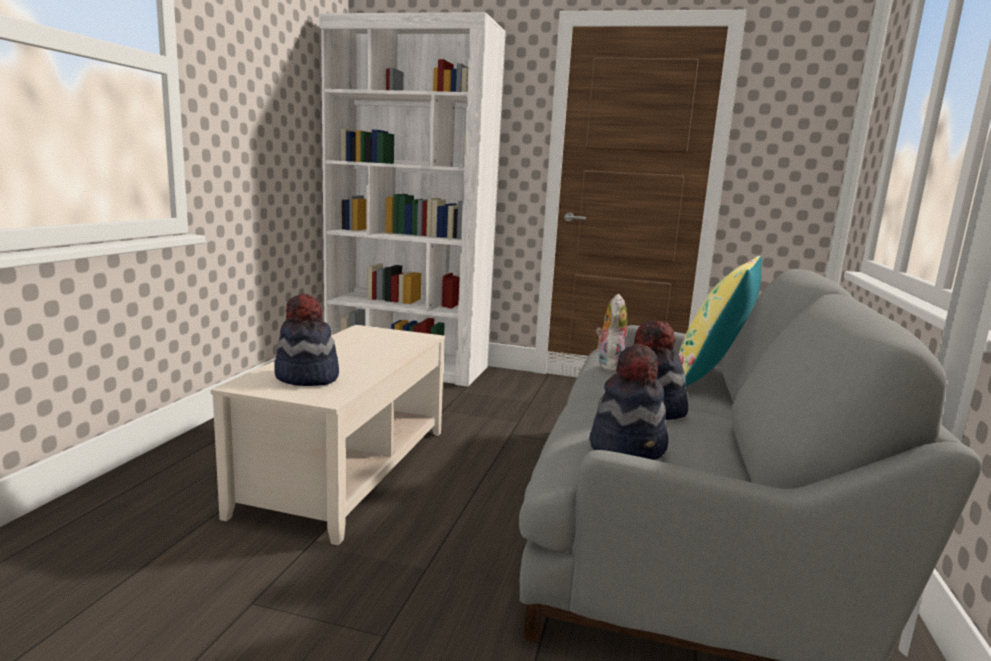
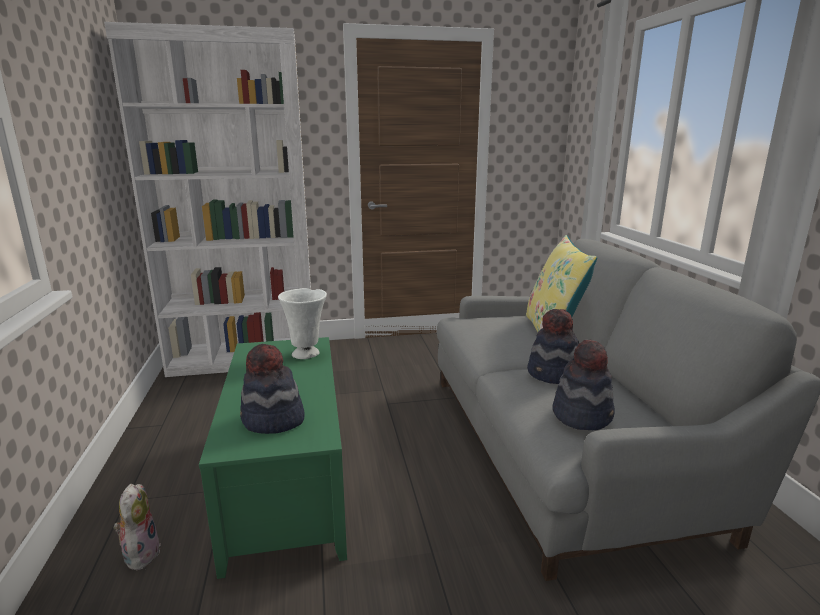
camera: 25 degrees left, 5 degrees up
beige coffee table [211,325,445,545] -> green coffee table [199,337,347,579]
plush toy [596,294,627,371] -> plush toy moved to [114,484,160,570]
none -> white vase [278,288,327,359]

